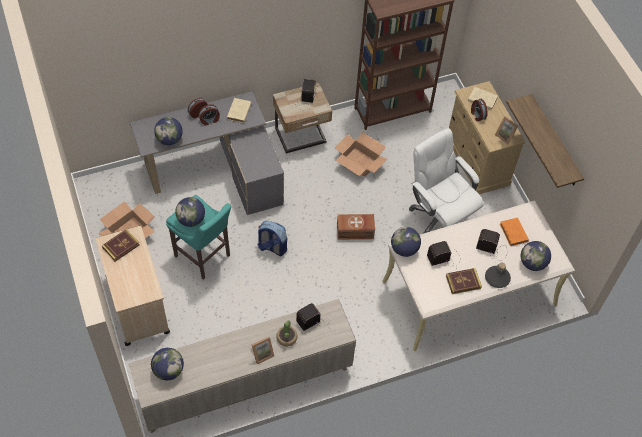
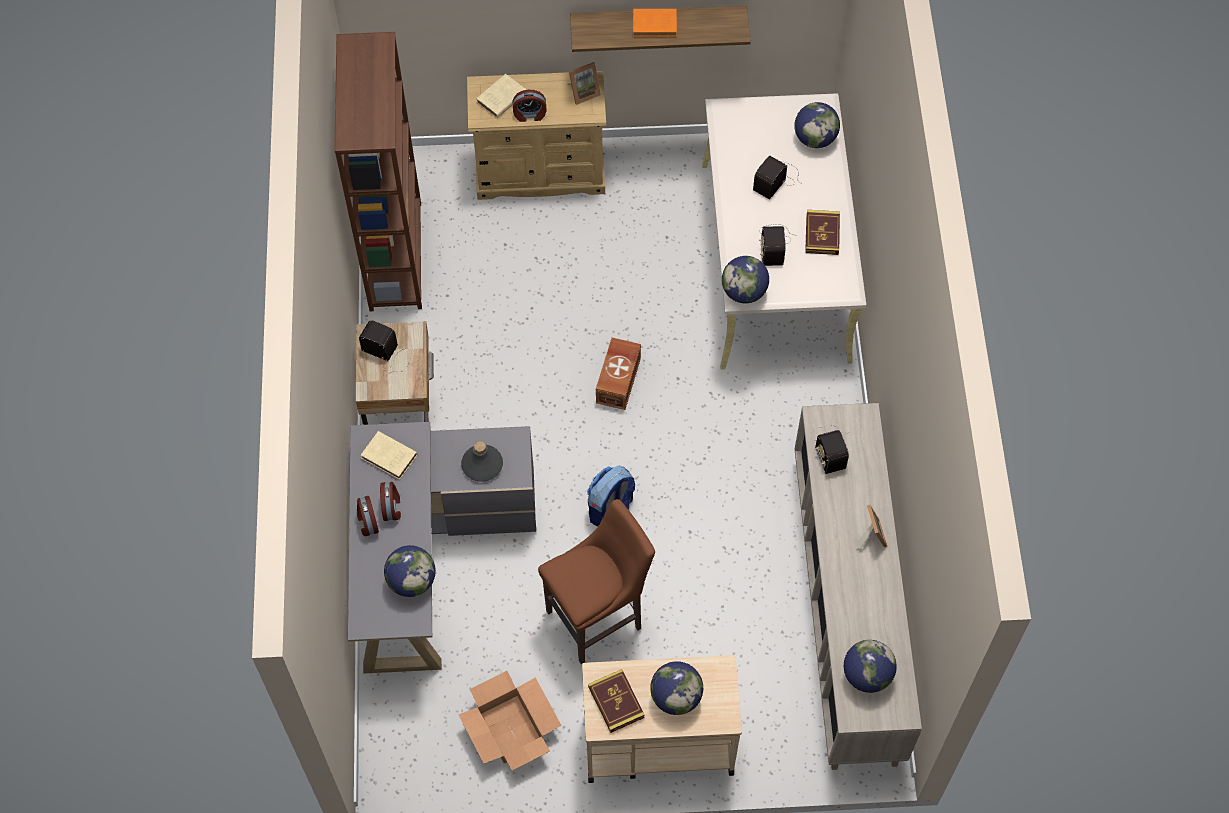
camera: 70 degrees left, 5 degrees up
turquoise stool [166,195,231,280] -> brown stool [538,499,655,664]
globe [175,197,205,227] -> globe moved to [650,661,703,715]
potted plant [276,320,297,347] -> none
cardboard box [335,132,387,177] -> none
white office chair [409,128,484,233] -> none
grey bottle [485,263,511,288] -> grey bottle moved to [461,441,503,482]
orange book [500,217,529,246] -> orange book moved to [633,9,677,37]

